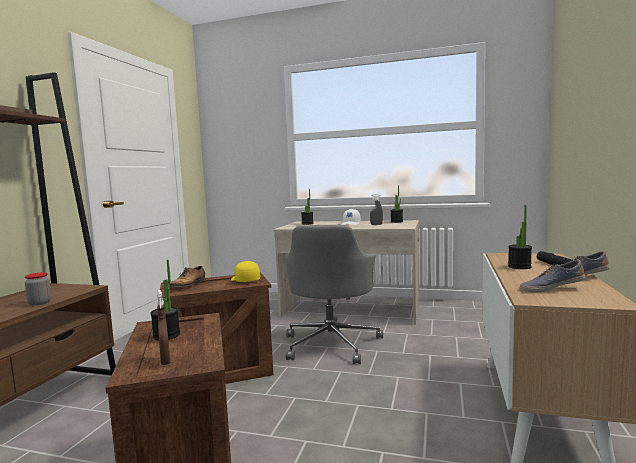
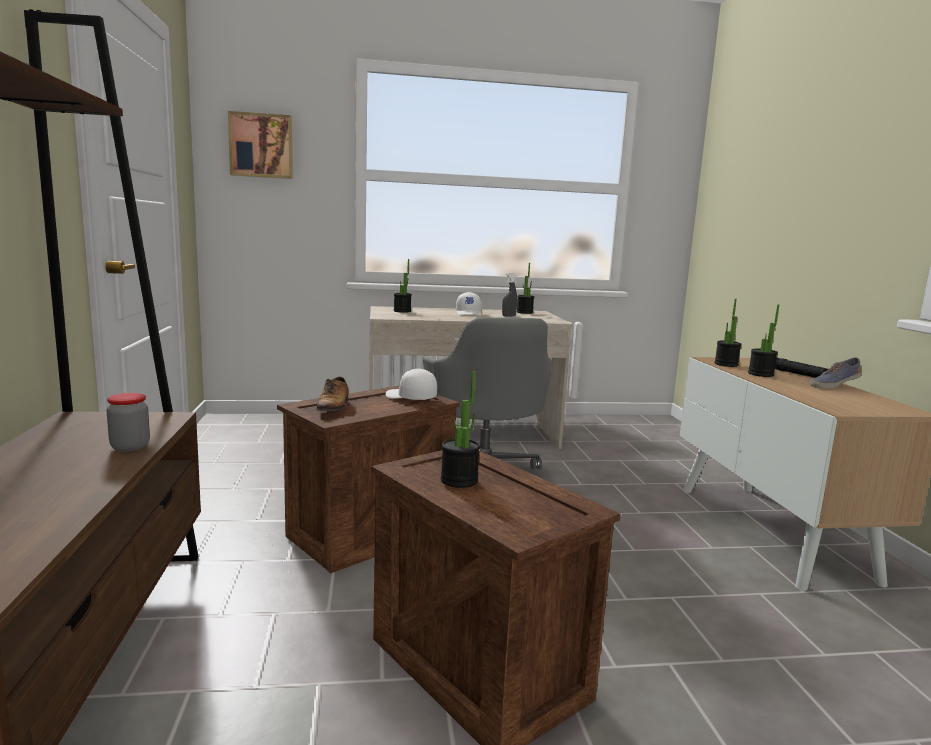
camera: 25 degrees left, 5 degrees up
brown spray bottle [157,290,170,365] -> none
yellow cap [231,261,260,282] -> white cap [386,369,437,400]
shoe [520,260,585,292] -> none
none -> picture [228,111,293,179]
none -> potted plant [714,299,741,367]

